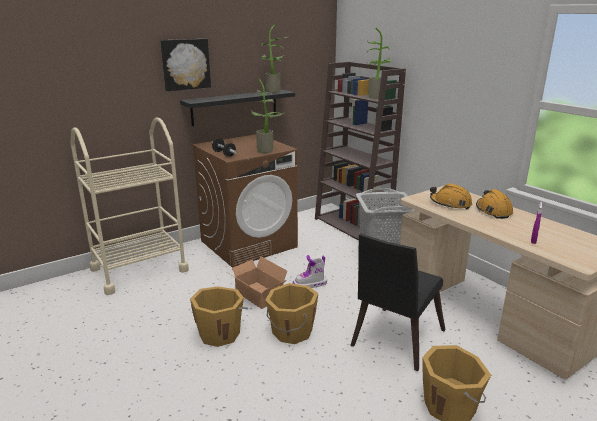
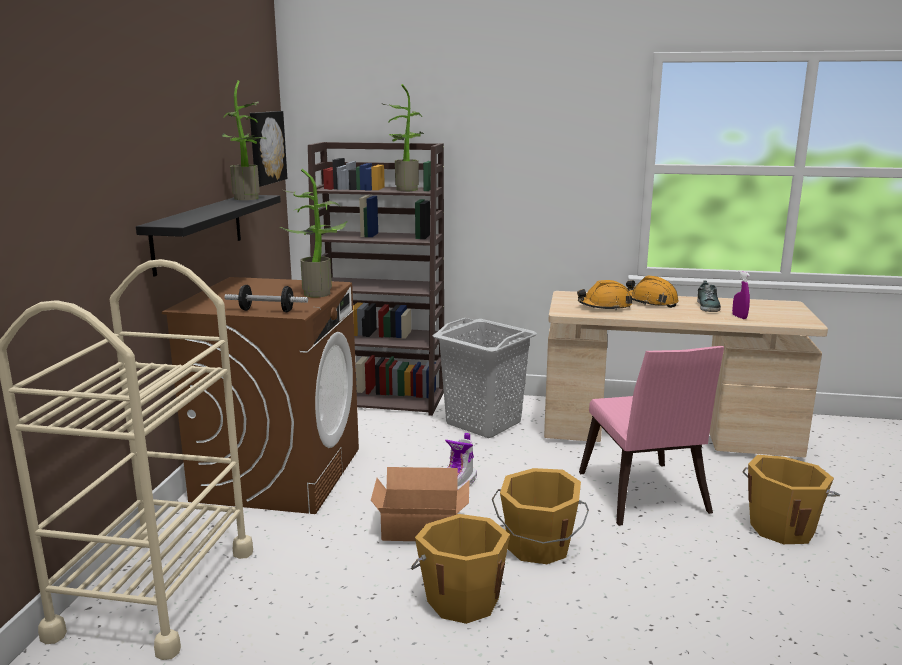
camera: 45 degrees left, 5 degrees down
picture [160,39,211,91] -> picture moved to [250,111,287,186]
black chair [350,234,446,371] -> pink chair [579,346,724,526]
none -> shoe [697,281,721,312]

